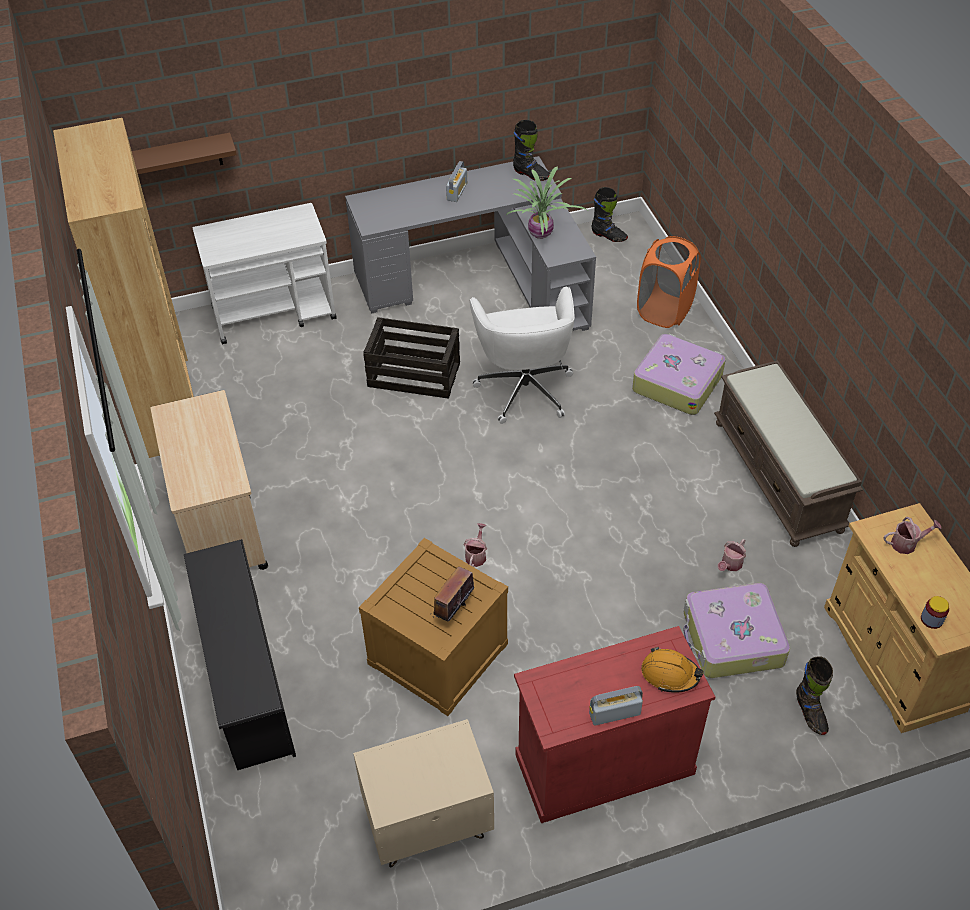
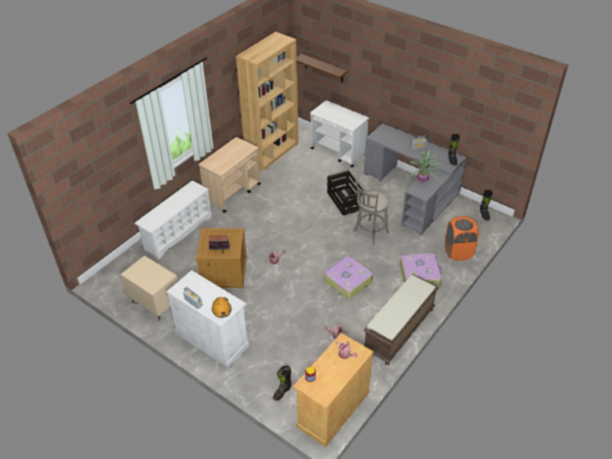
camera: 55 degrees right, 5 degrees down
black shoe rack [184,539,296,770] -> white shoe rack [134,180,212,260]
white office chair [470,287,575,424] -> grey stool [354,180,389,244]
red cabinet [514,626,715,823] -> white cabinet [166,270,249,367]
suitcase [683,583,790,678] -> suitcase moved to [325,256,373,299]

